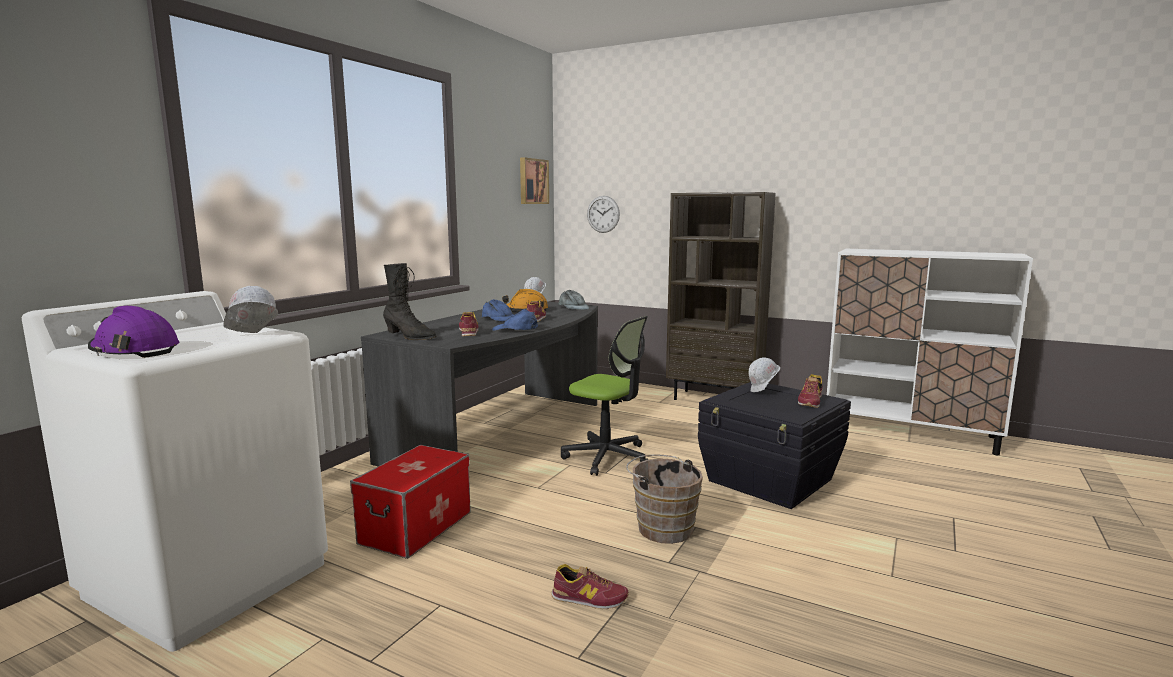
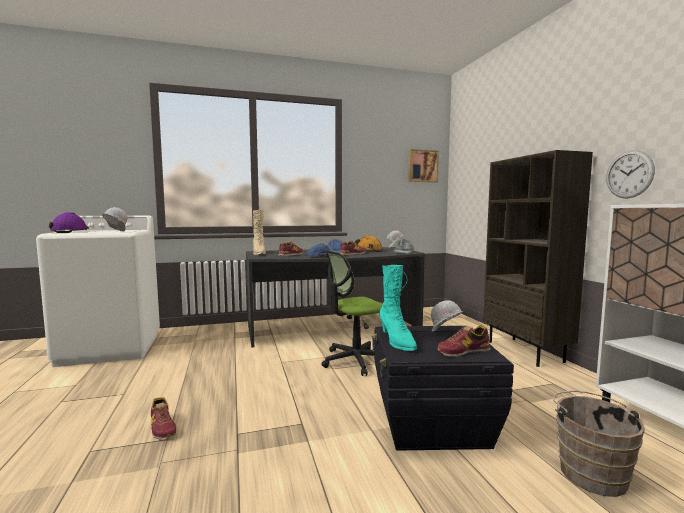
camera: 45 degrees right, 5 degrees down
storage box [350,445,471,559] -> none
black boot [383,263,436,340] -> beige boot [252,210,266,255]
office chair [561,316,649,476] -> office chair turned 75 degrees clockwise [322,250,383,376]
wall clock [587,196,620,233] -> wall clock moved to [606,150,655,199]
brown bucket [626,455,703,544] -> brown bucket moved to [553,391,645,497]
none -> turquoise boot [379,265,417,351]

